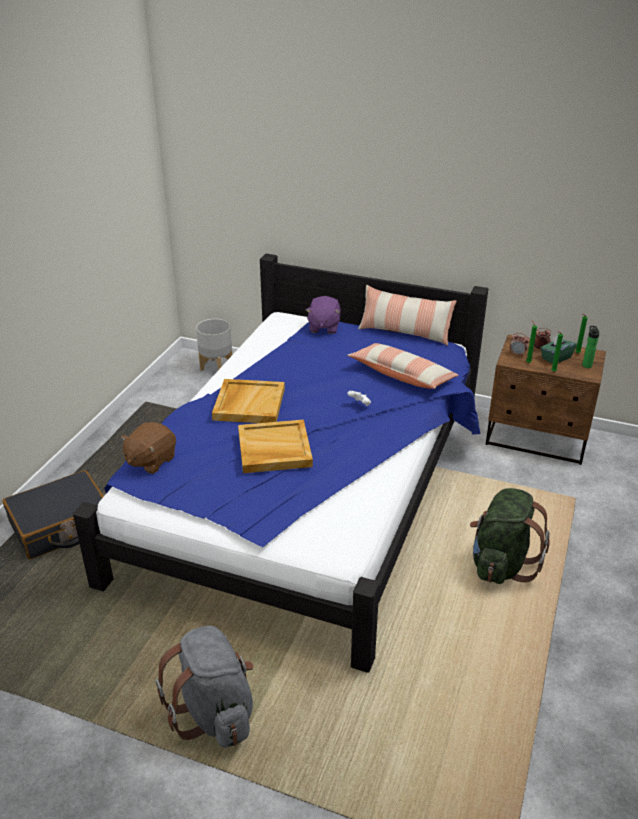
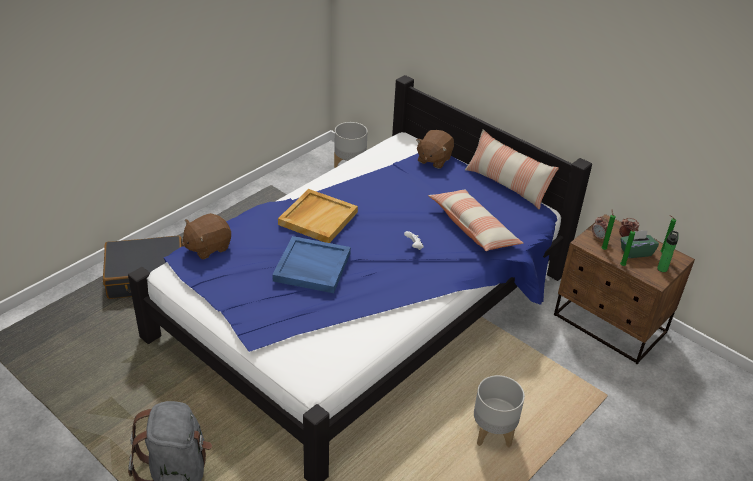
camera: 20 degrees right, 5 degrees up
beige tray [238,420,313,473] -> blue tray [272,236,351,293]
purple plush toy [306,296,341,334] -> brown plush toy [416,130,454,169]
green backpack [470,488,550,584] -> grey planter [474,375,525,447]

